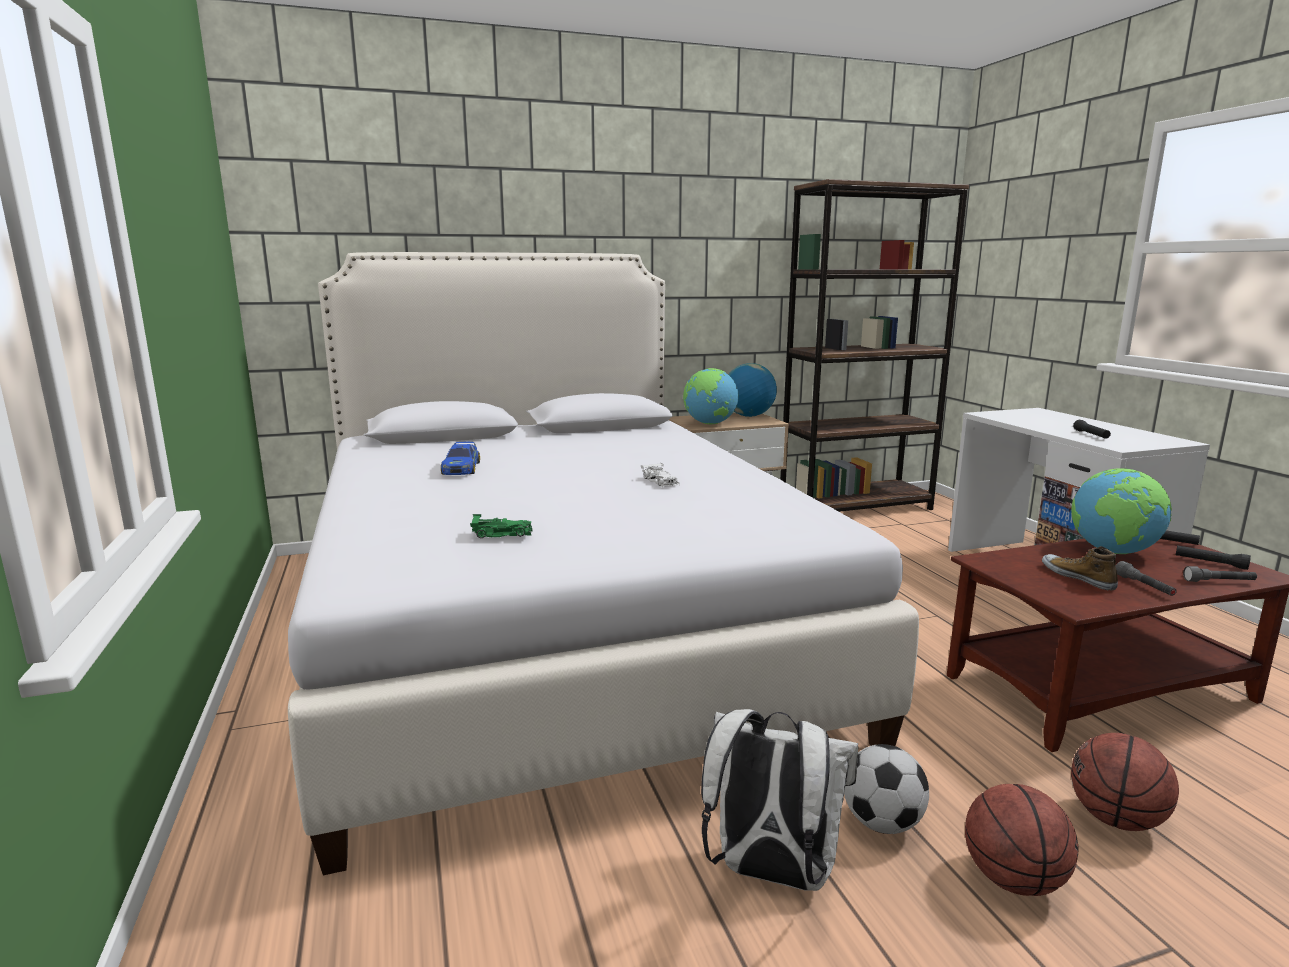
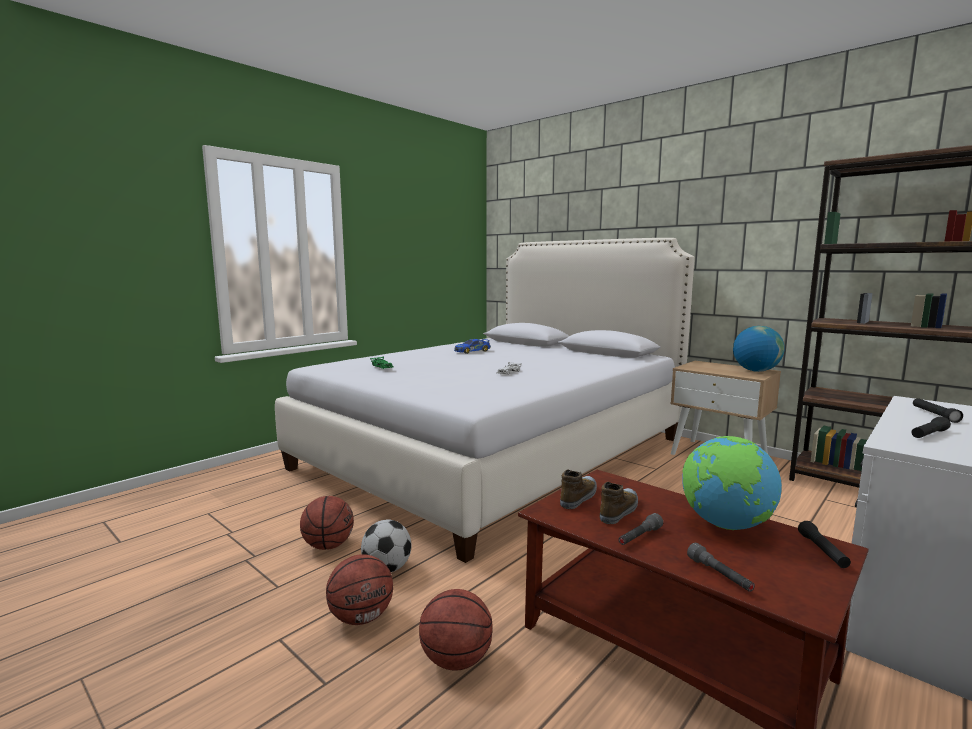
camera: 60 degrees right, 5 degrees down
globe [683,368,739,424] -> none
white backpack [701,709,859,891] -> basketball [300,496,354,550]
black flashlight [1176,545,1251,570] -> black flashlight moved to [913,398,963,423]
none -> shoe [560,469,597,509]

